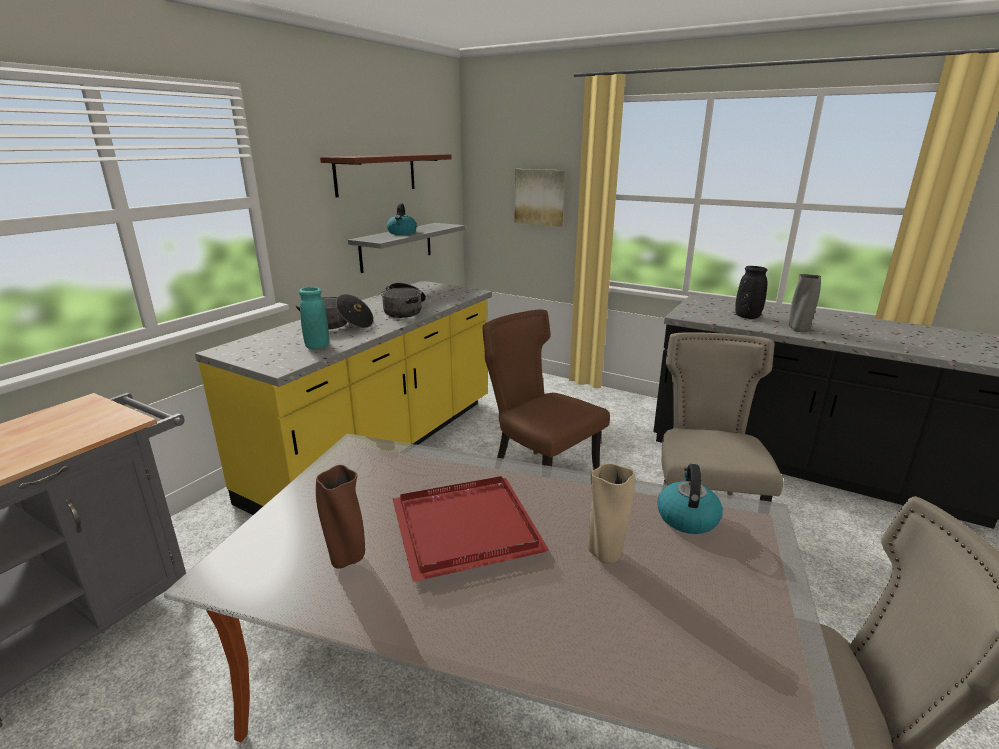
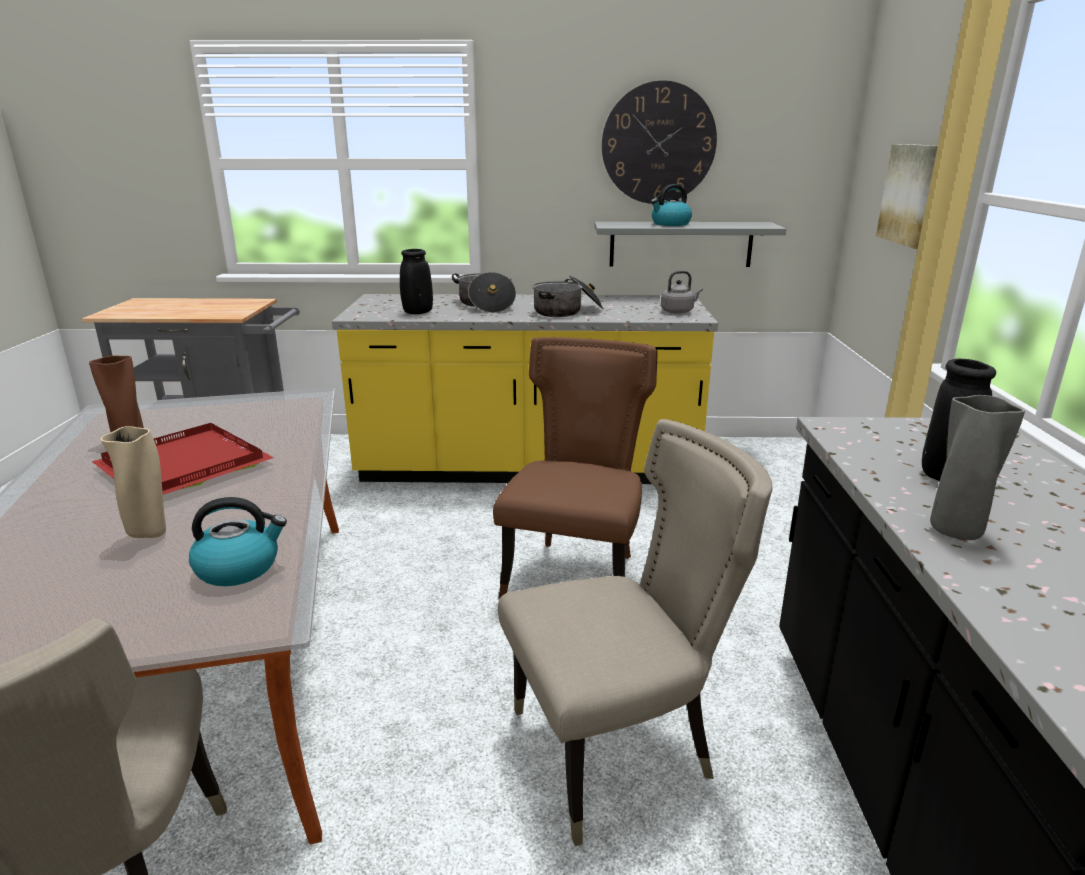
camera: 60 degrees right, 0 degrees up
turquoise vase [299,287,329,349] -> black vase [400,249,433,314]
brown shelf [320,154,452,197] -> wall clock [602,80,717,204]
none -> grey kettle [661,271,703,314]

